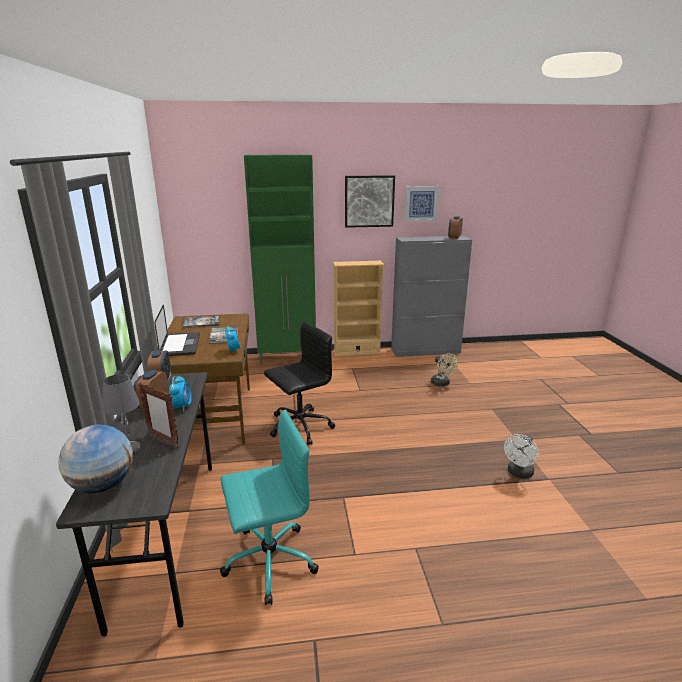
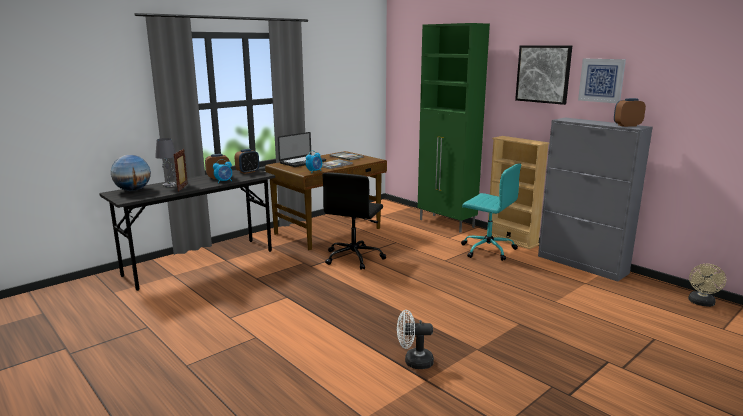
camera: 55 degrees right, 5 degrees down
turquoise office chair [220,409,319,605] -> turquoise office chair moved to [461,163,521,261]
black office chair [264,321,335,445] -> black office chair turned 90 degrees clockwise [322,172,386,270]
beige fan [431,353,458,386] -> beige fan moved to [688,264,726,307]

